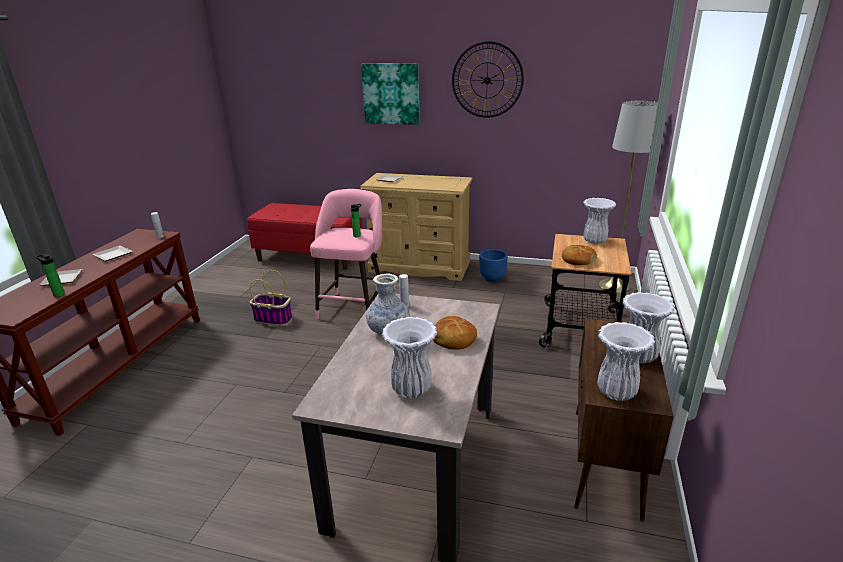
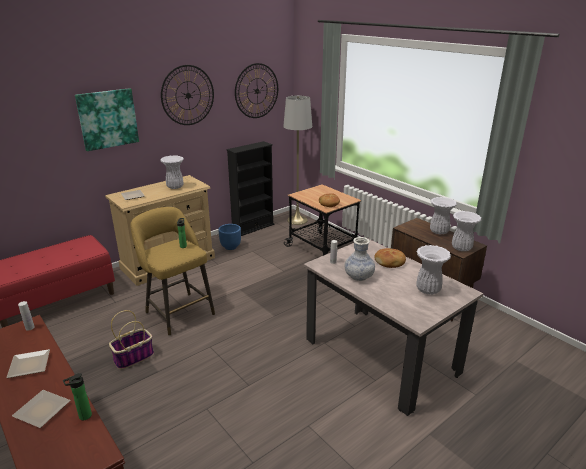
camera: 55 degrees left, 0 degrees up
pink stool [310,189,382,320] -> yellow stool [130,207,215,336]
white vase [583,198,616,244] -> white vase moved to [160,155,184,189]
none -> black bookcase [226,141,274,236]
none -> wall clock [235,63,278,118]

